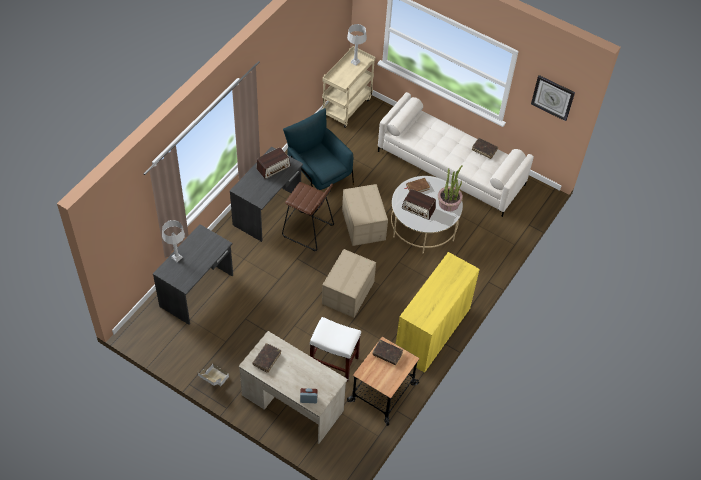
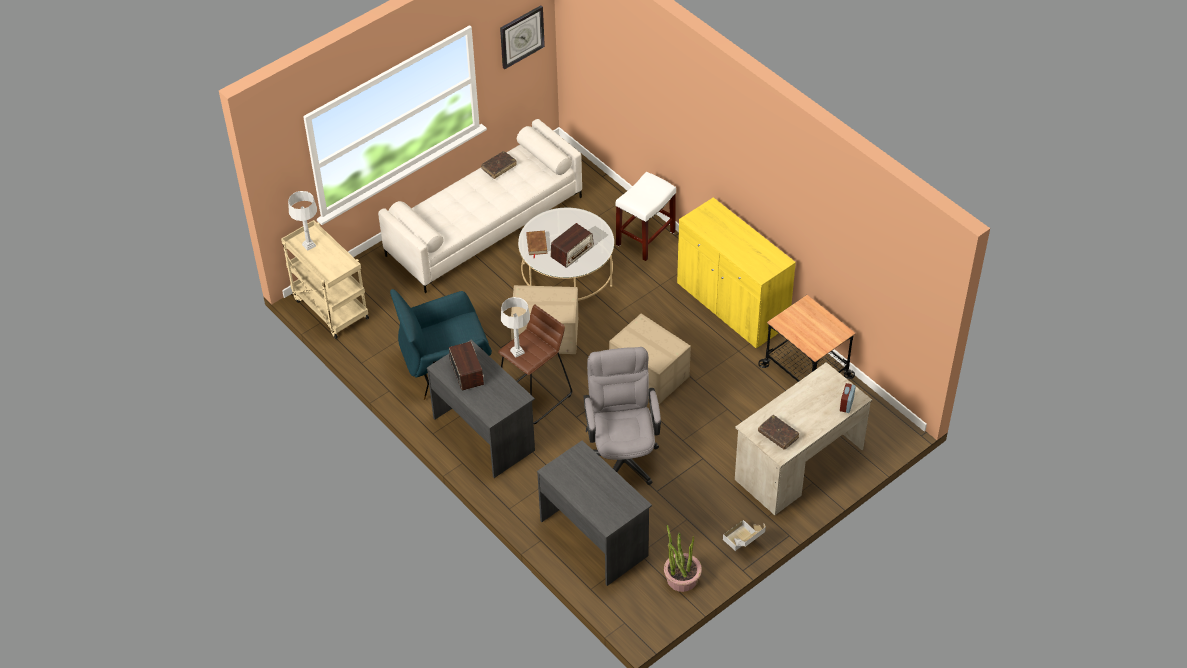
camera: 70 degrees left, 5 degrees down
grey table lamp [162,220,185,262] -> grey table lamp moved to [501,297,530,358]
white stool [310,317,361,382] -> white stool moved to [615,172,676,261]
brown book [372,340,403,365] -> none
potted plant [438,165,463,211] -> potted plant moved to [664,525,702,592]
none -> grey office chair [583,347,661,485]

